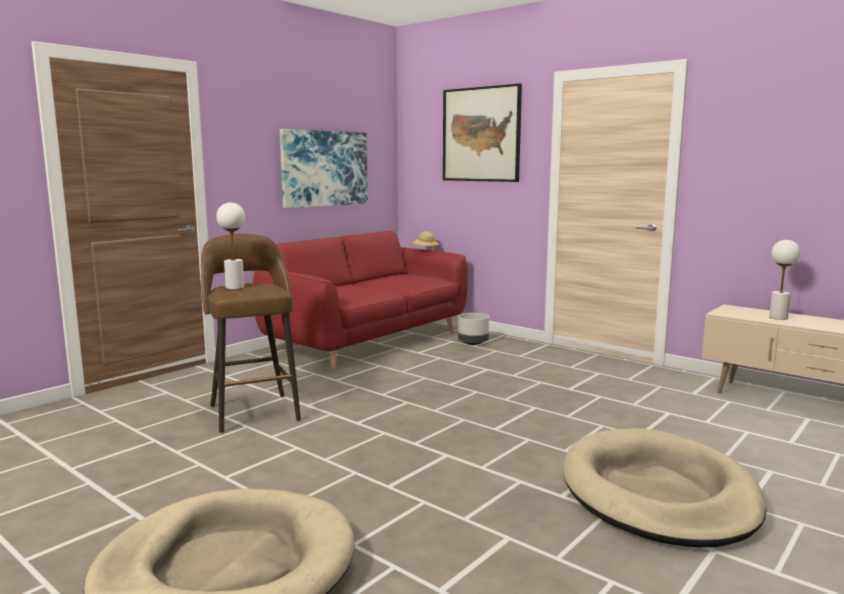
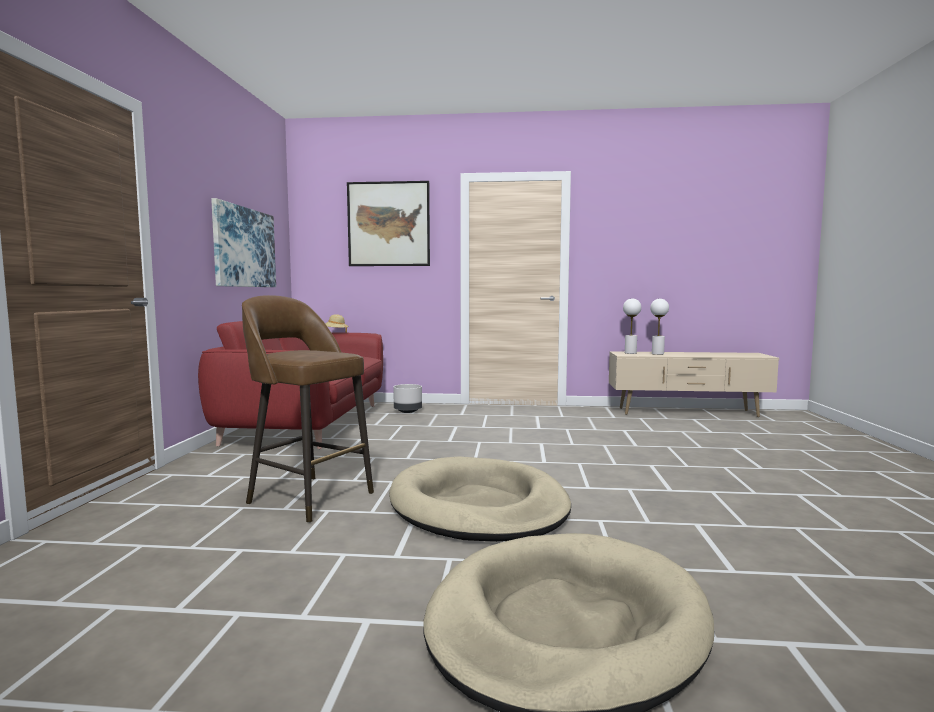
camera: 35 degrees left, 5 degrees down
white table lamp [216,202,245,289] -> white table lamp moved to [623,298,641,354]
beige dog bed [563,428,767,548] -> beige dog bed moved to [389,456,571,542]

